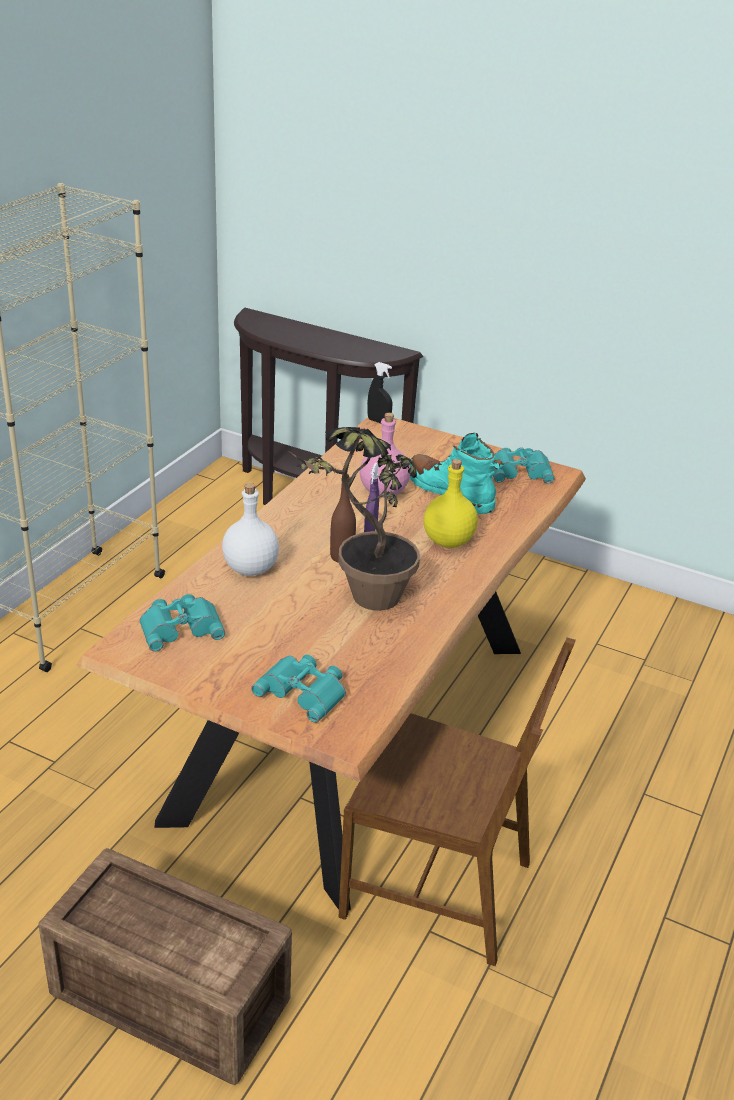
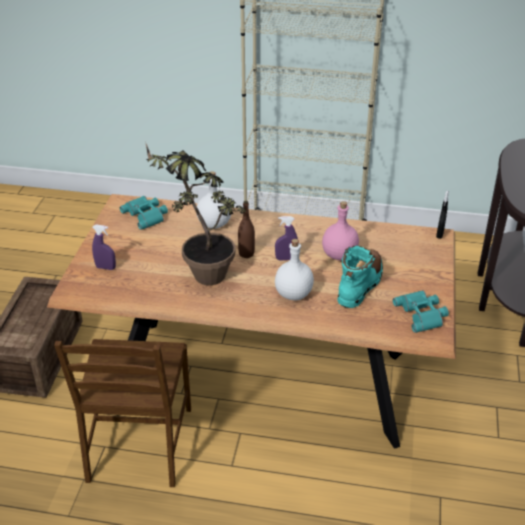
camera: 75 degrees right, 5 degrees up
turquoise binoculars [251,655,346,723] -> purple spray bottle [92,224,116,270]
yellow bottle [424,459,478,548] -> white bottle [275,239,314,300]

